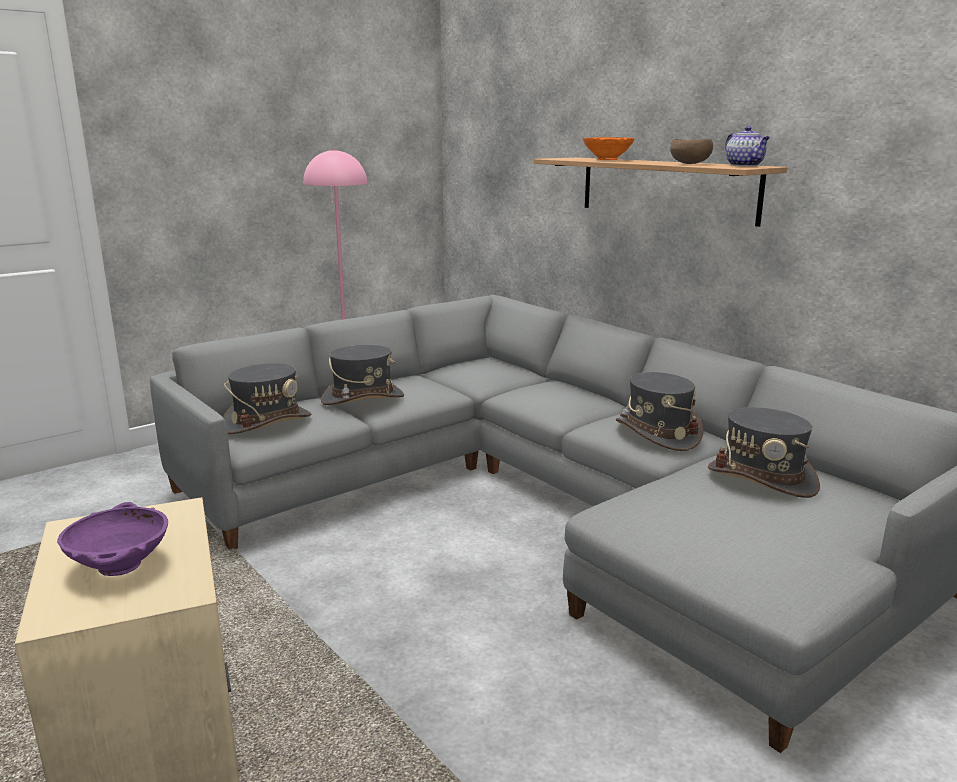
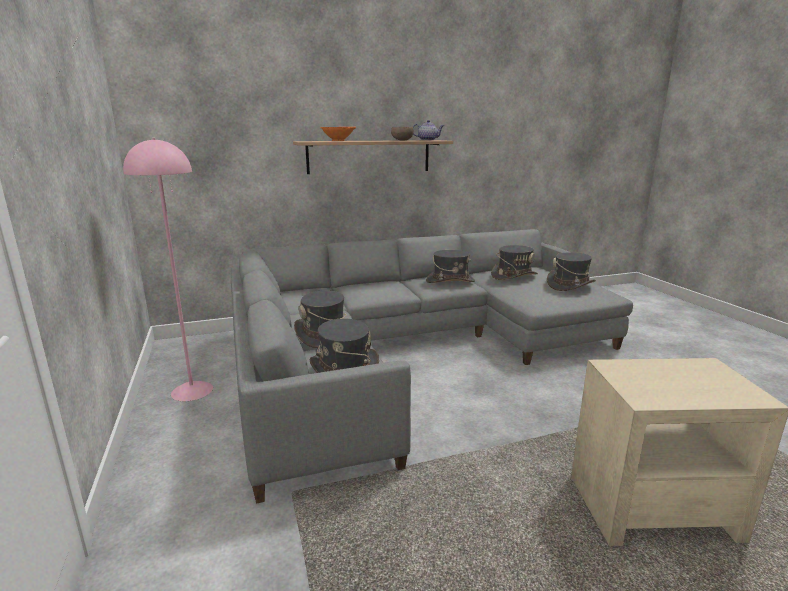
camera: 70 degrees left, 0 degrees up
purple bowl [57,502,168,576] -> none
none -> grey hat [547,252,596,291]

